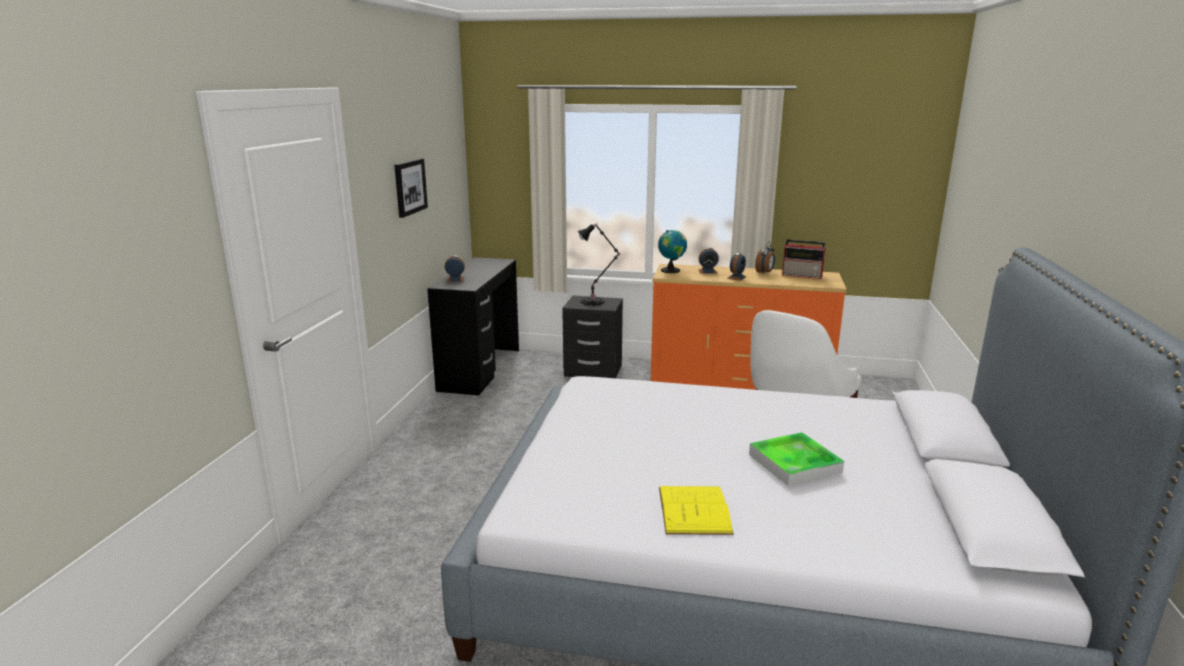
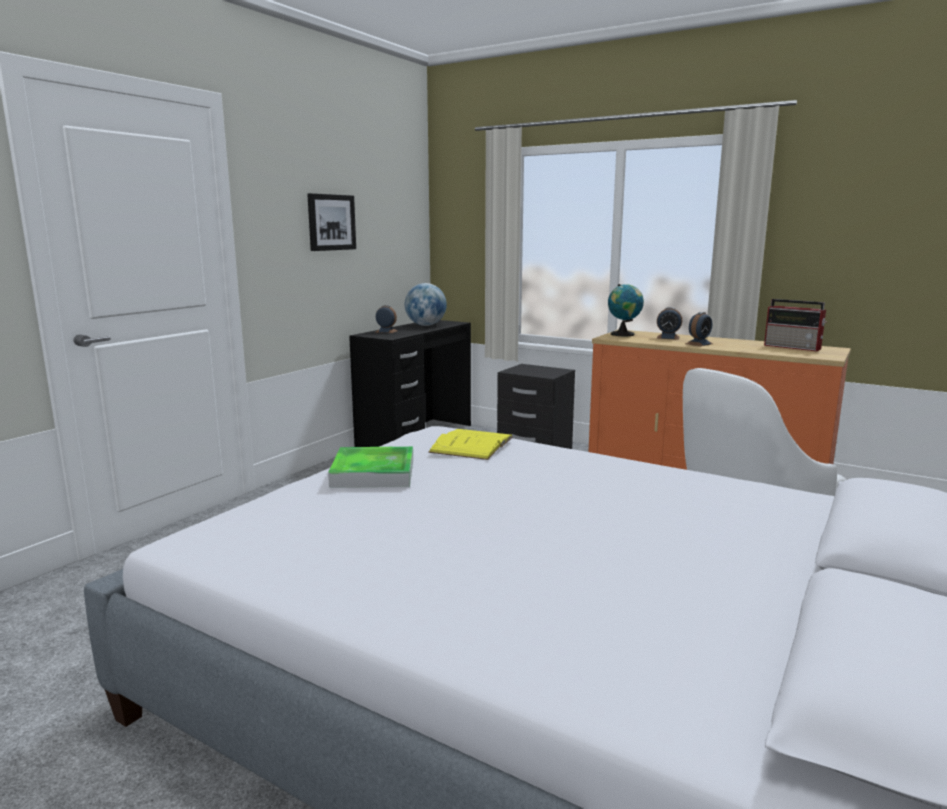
camera: 20 degrees right, 5 degrees down
black table lamp [578,224,620,305] -> none
yellow book [659,486,734,535] -> yellow book moved to [428,429,513,460]
tray [749,432,844,486] -> tray moved to [328,446,413,488]
alarm clock [755,241,775,275] -> none
none -> globe [405,283,447,326]

